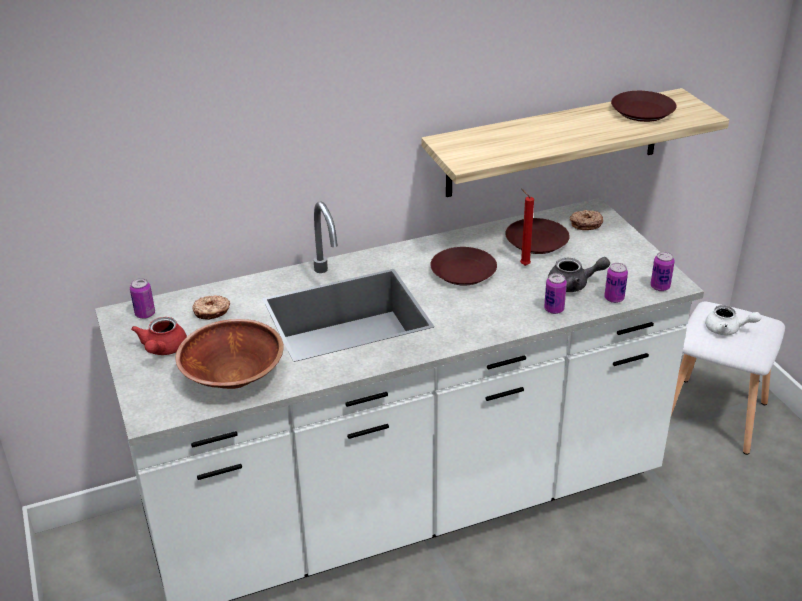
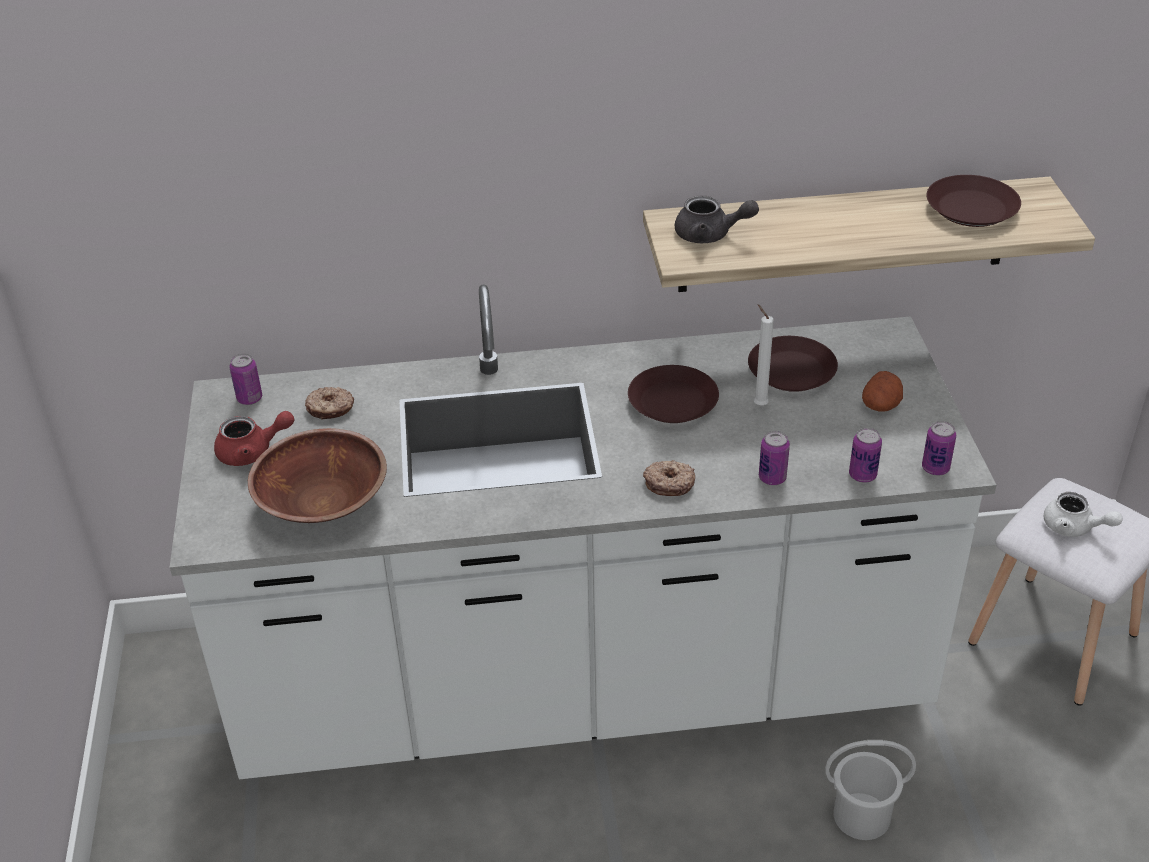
camera: 15 degrees right, 5 degrees up
red teapot [131,317,187,355] -> red teapot turned 120 degrees counterclockwise [214,411,295,466]
red candle [520,189,534,266] -> white candle [754,304,774,406]
grey teapot [548,257,610,292] -> grey teapot moved to [675,196,759,243]
donut [570,210,603,230] -> donut moved to [643,460,695,496]
none -> white bucket [825,740,916,840]
none -> potato [862,371,903,411]

